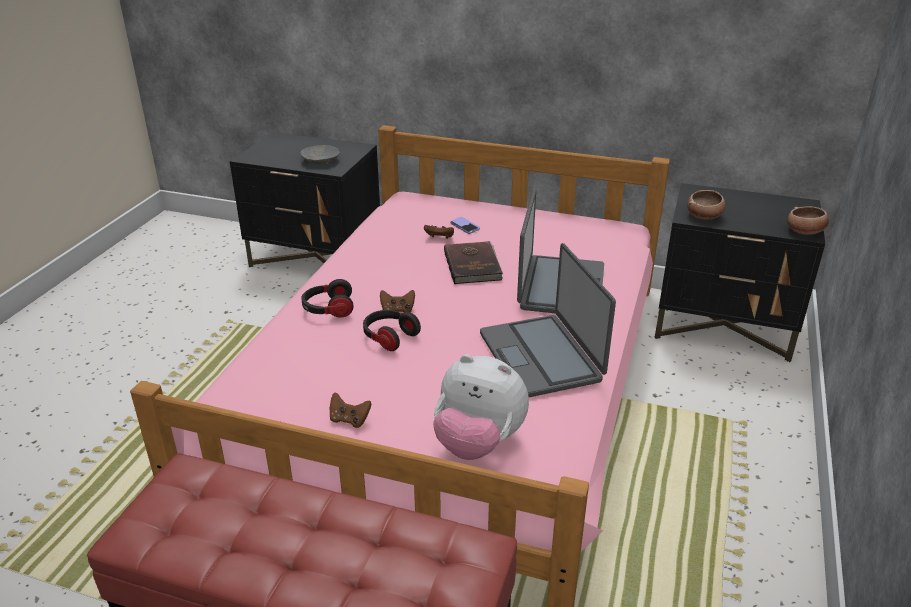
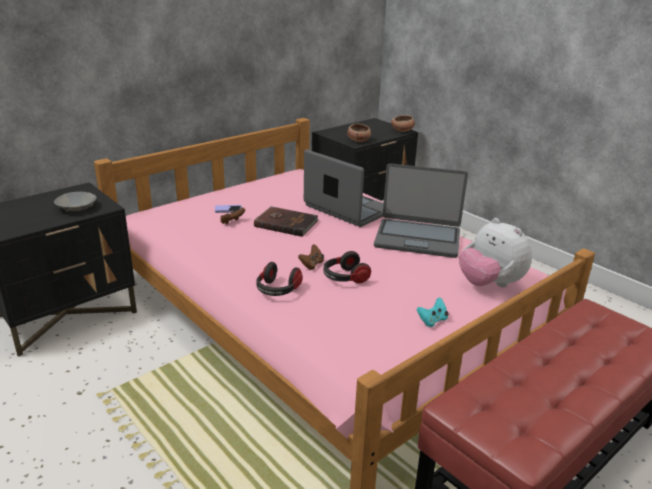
camera: 60 degrees left, 5 degrees down
brown game controller [330,393,372,428] -> turquoise game controller [417,297,448,327]
plush toy [433,354,529,460] -> plush toy turned 90 degrees clockwise [459,218,532,287]

